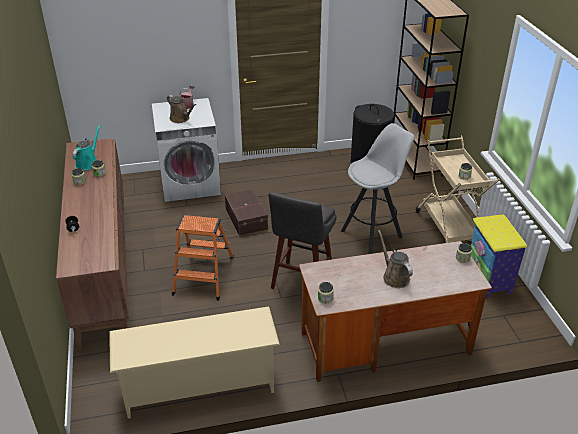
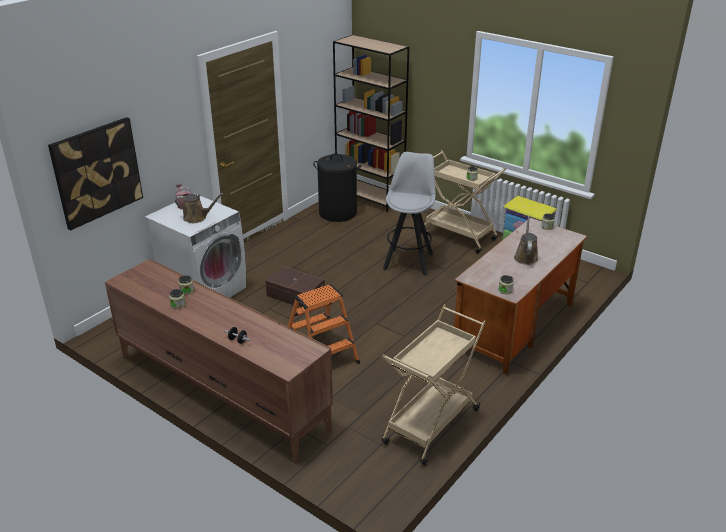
camera: 40 degrees left, 5 degrees down
turquoise watering can [72,125,101,171] -> none
beige shoe rack [109,307,280,419] -> beige cart [382,304,486,466]
grey stool [268,192,337,289] -> none
brown watering can [378,230,413,288] -> brown watering can turned 75 degrees clockwise [514,216,538,265]
none -> picture [48,117,143,230]

